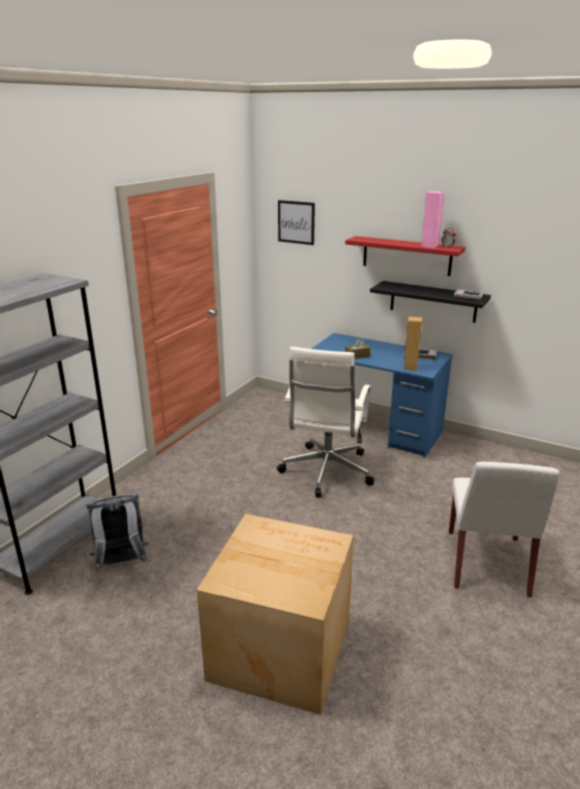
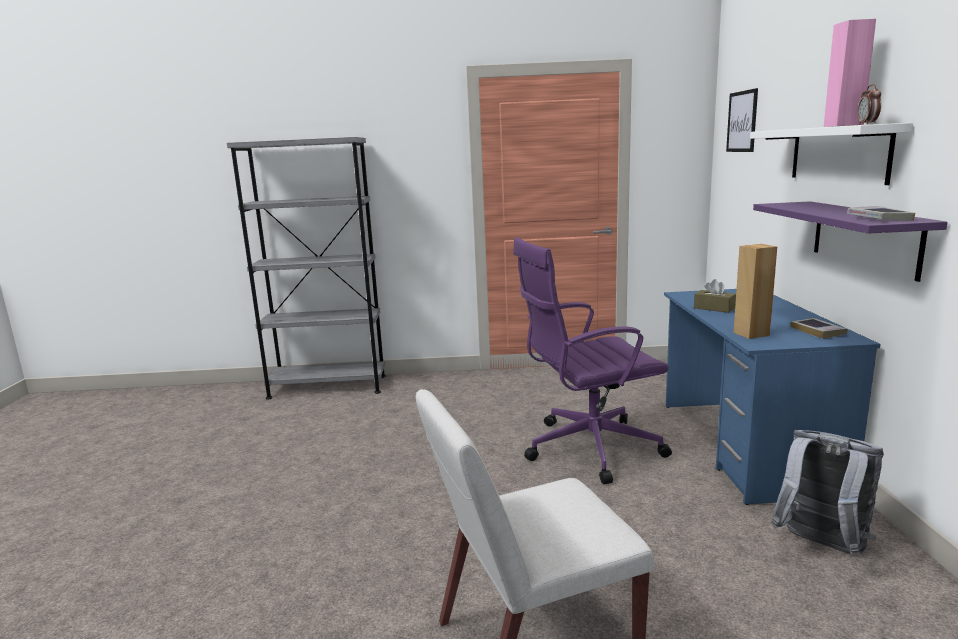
camera: 60 degrees right, 10 degrees down
grey backpack [86,493,149,571] -> grey backpack moved to [771,430,884,555]
cardboard box [197,514,354,715] -> none
white office chair [277,347,374,497] -> purple office chair [513,238,672,484]
red shelf [345,236,465,276] -> white shelf [750,123,913,185]
black shelf [370,281,491,323] -> purple shelf [753,201,947,282]

